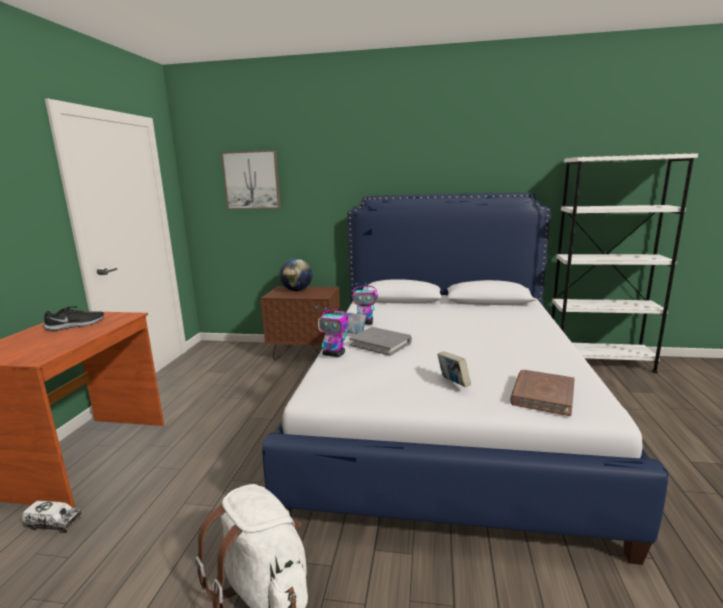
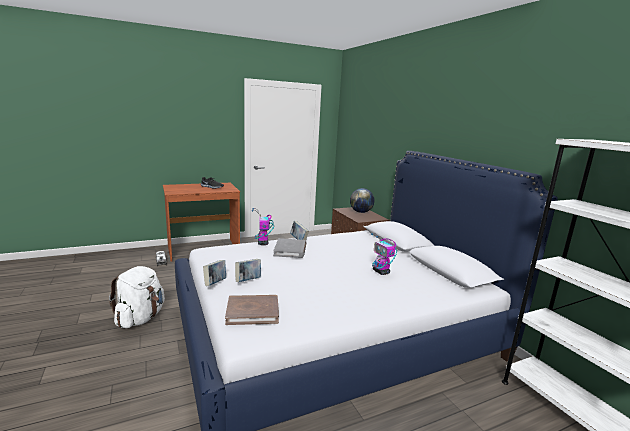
camera: 55 degrees right, 0 degrees up
picture [221,150,281,209] -> none
toy robot [352,283,378,325] -> toy robot moved to [371,233,397,275]
none -> book [203,260,226,286]

